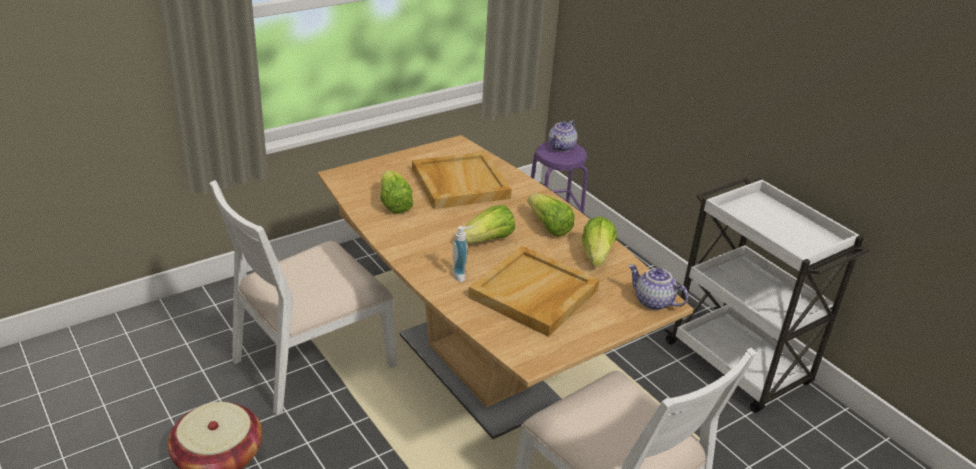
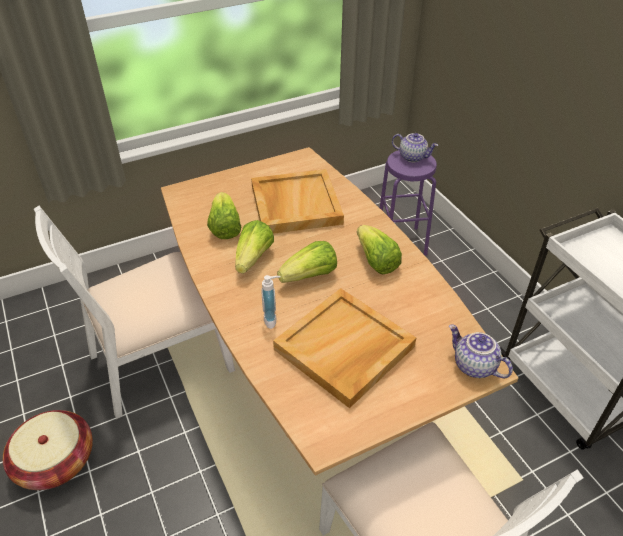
camera: 10 degrees right, 10 degrees up
teapot [549,120,577,152] -> teapot turned 105 degrees counterclockwise [392,133,438,162]
lettuce [582,216,617,266] -> lettuce moved to [235,220,274,274]

